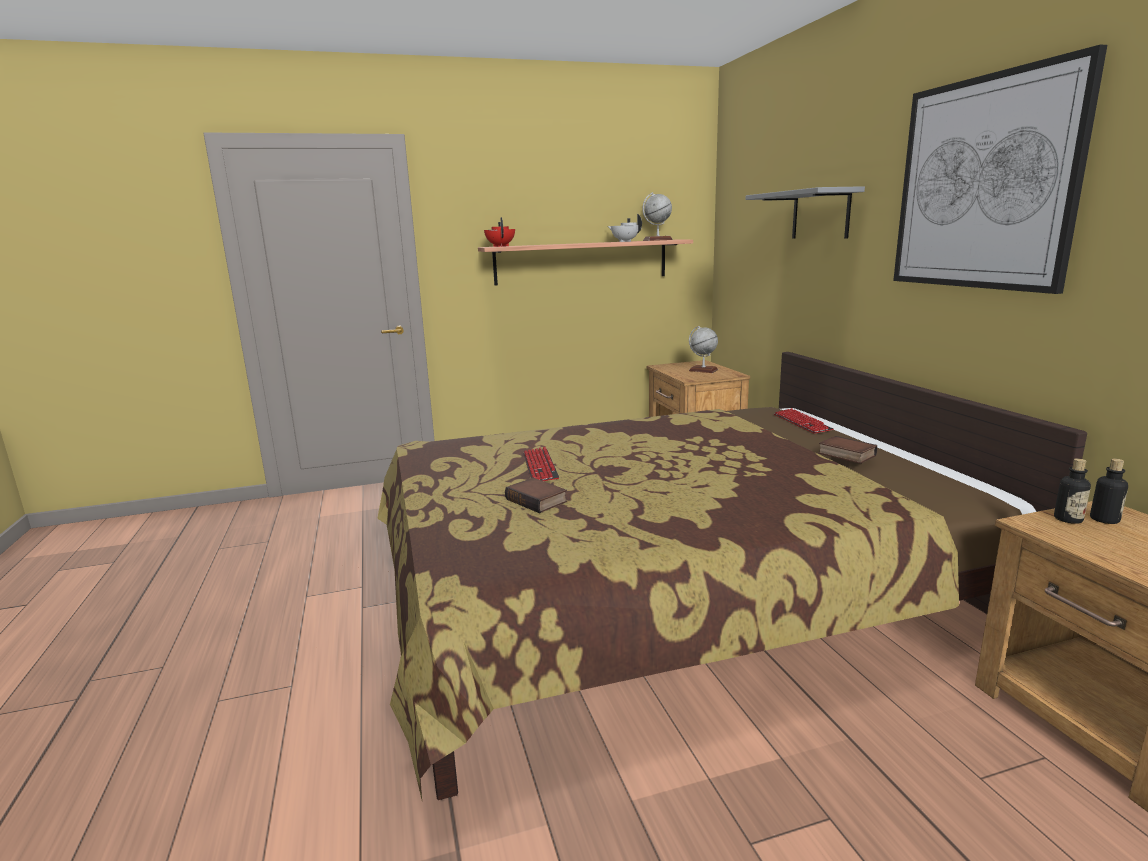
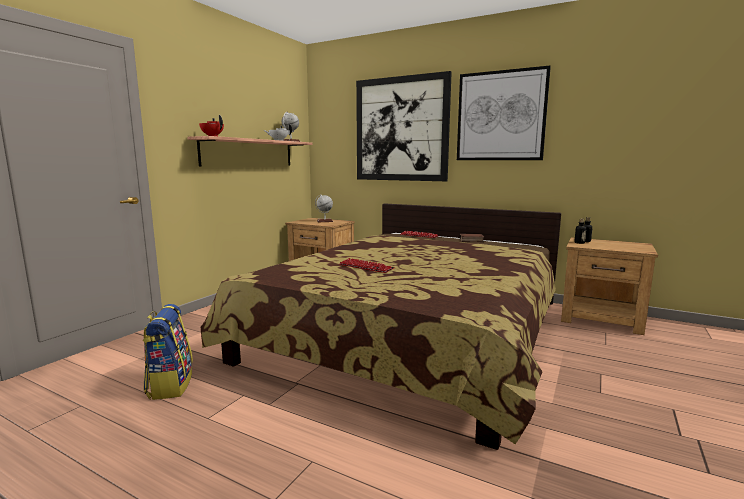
camera: 45 degrees left, 5 degrees down
book [505,478,567,513] -> none
grey shelf [746,186,865,239] -> picture [356,71,452,181]
none -> backpack [143,304,193,400]

